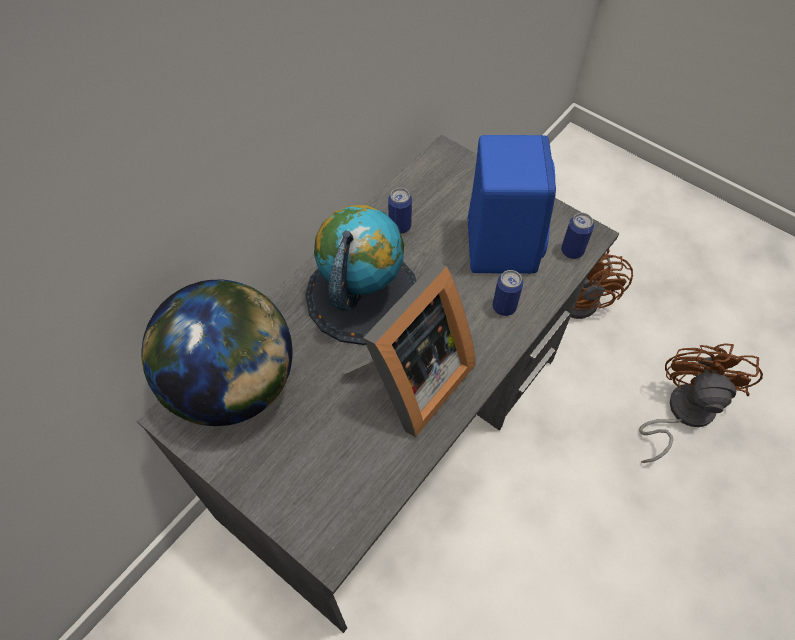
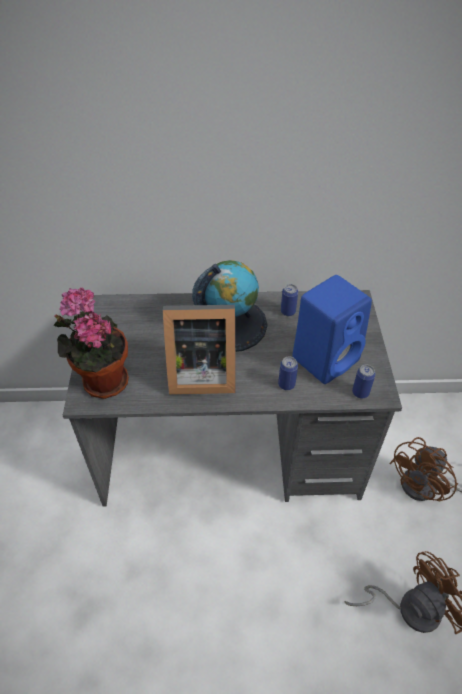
camera: 50 degrees right, 10 degrees down
globe [141,280,293,426] -> none
none -> potted plant [54,287,129,399]

